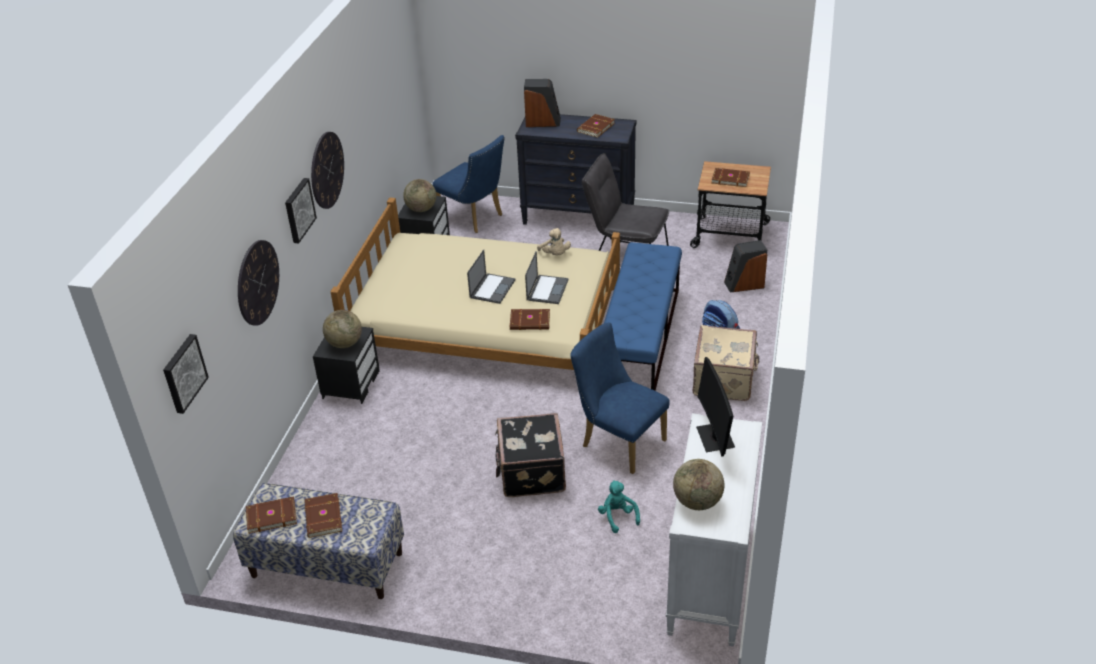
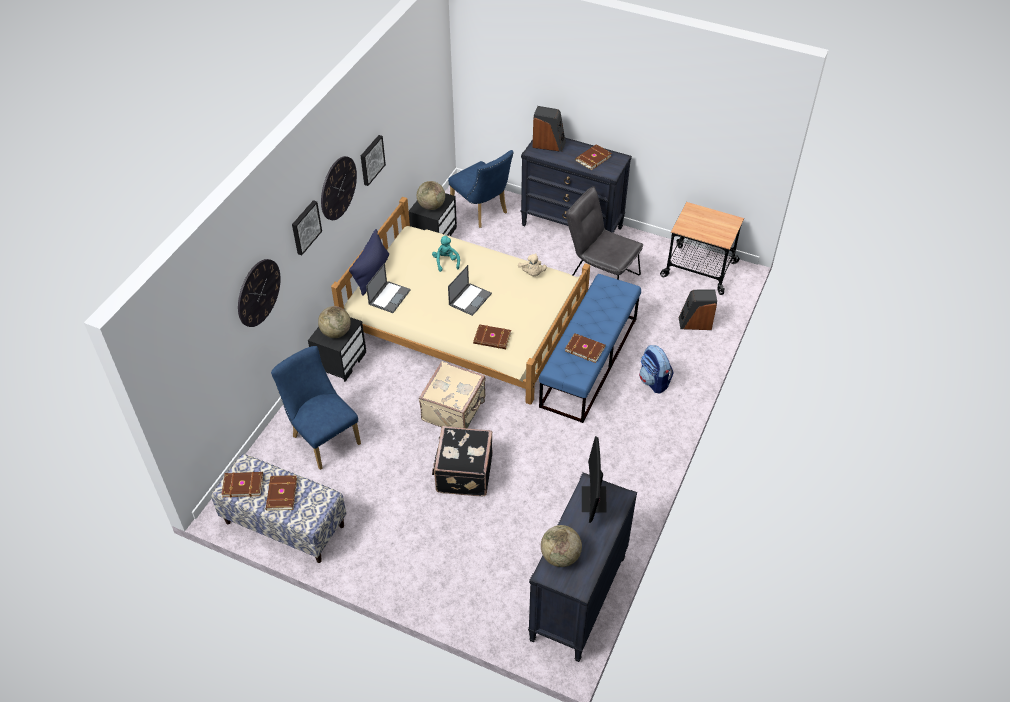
camera: 10 degrees right, 10 degrees up
picture [163,334,209,414] -> picture moved to [361,135,386,186]
laptop [525,251,568,304] -> laptop moved to [366,263,411,313]
blue chair [570,322,670,474] -> blue chair moved to [271,346,361,470]
turquoise plush toy [598,480,640,533] -> turquoise plush toy moved to [432,235,460,272]
white dresser [666,413,762,647] -> black dresser [528,472,637,662]
beige suitcase [692,325,759,401] -> beige suitcase moved to [419,361,486,428]
brown book [711,168,750,187] -> brown book moved to [565,333,606,363]
none -> blue pillow [349,229,389,296]

